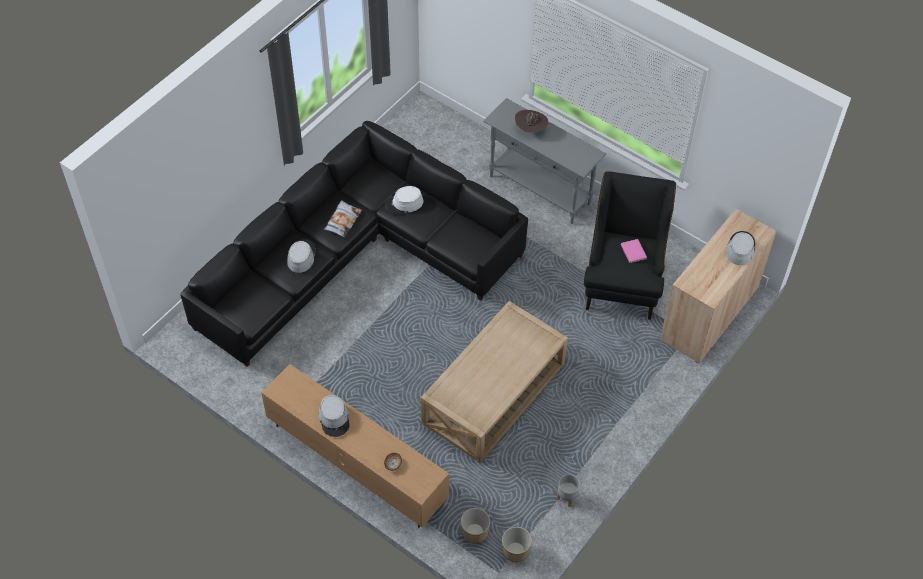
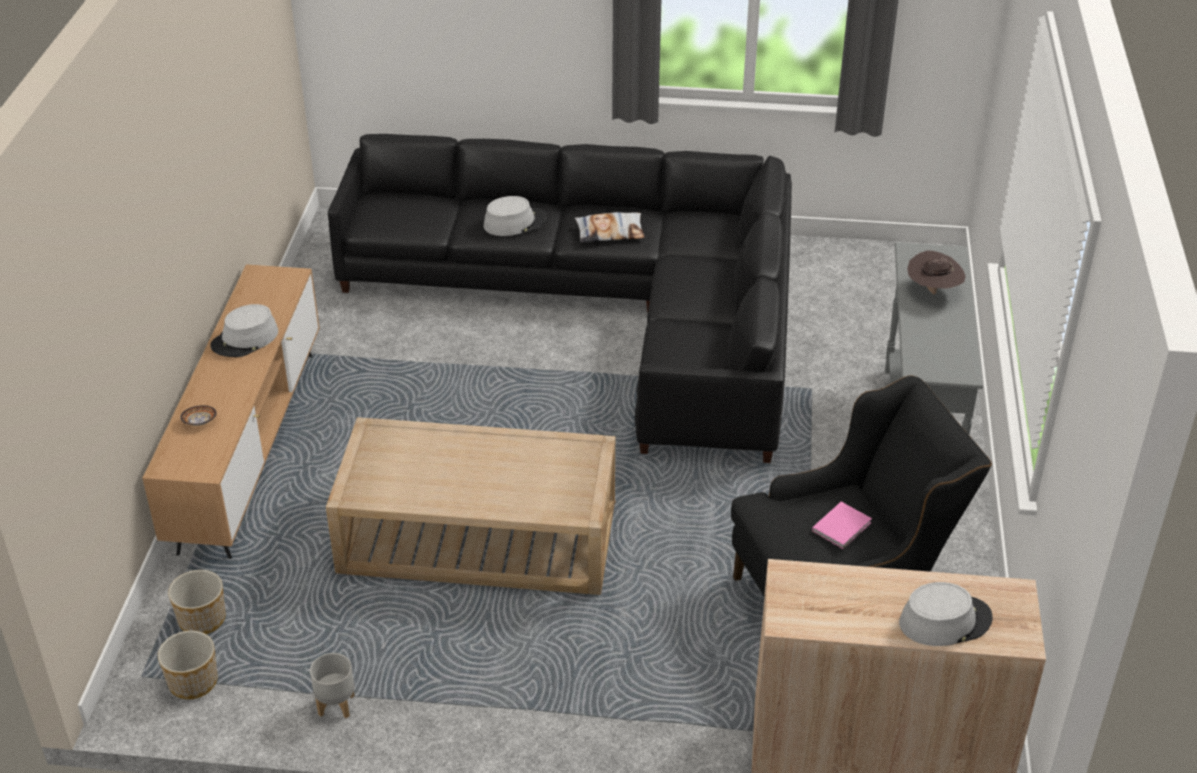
camera: 60 degrees right, 15 degrees down
white hat [385,186,424,215] -> none

